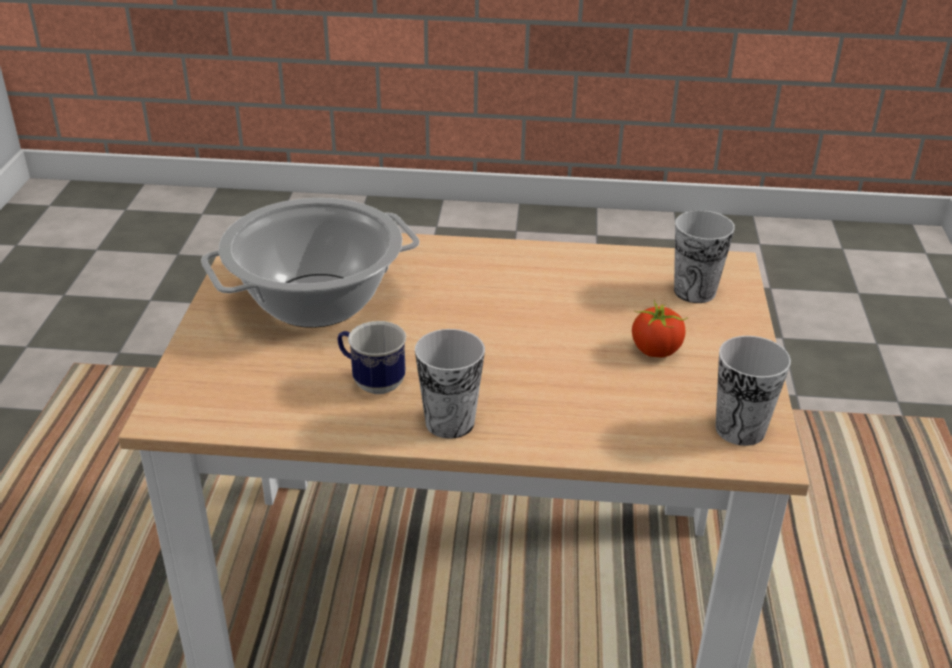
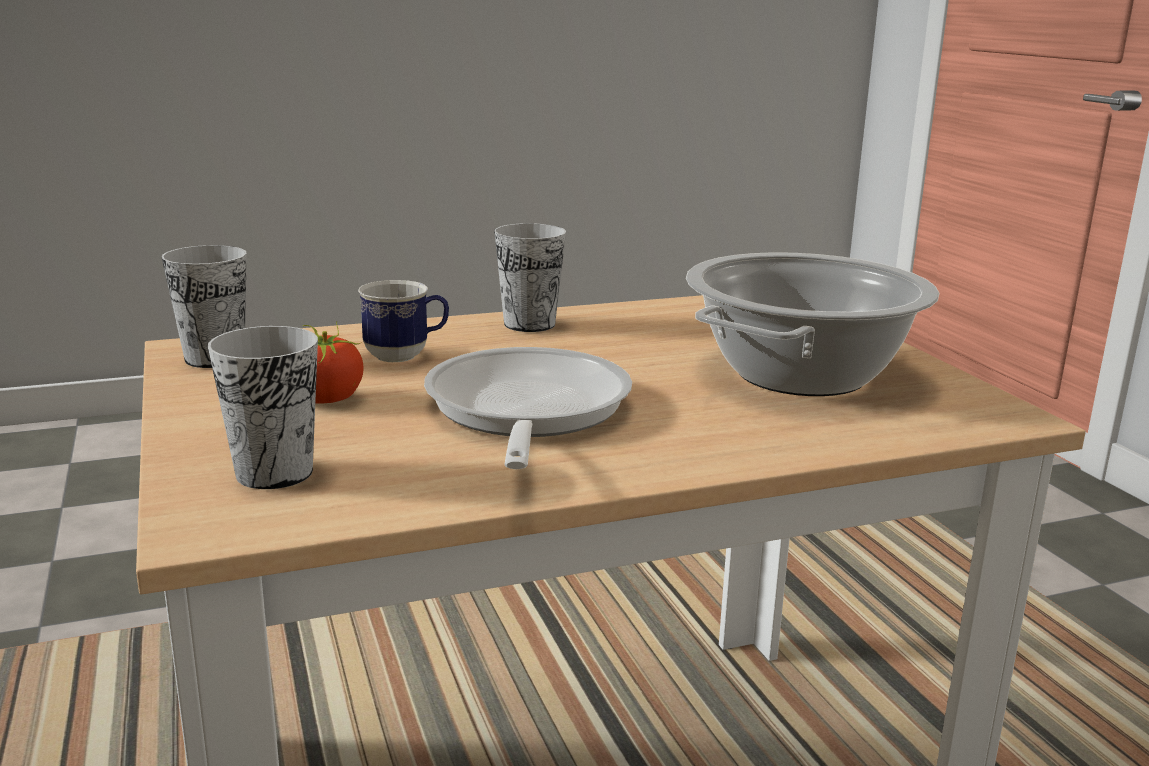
camera: 155 degrees right, 15 degrees down
mug [337,321,406,394] -> mug moved to [358,280,449,362]
none -> frying pan [424,347,632,469]

